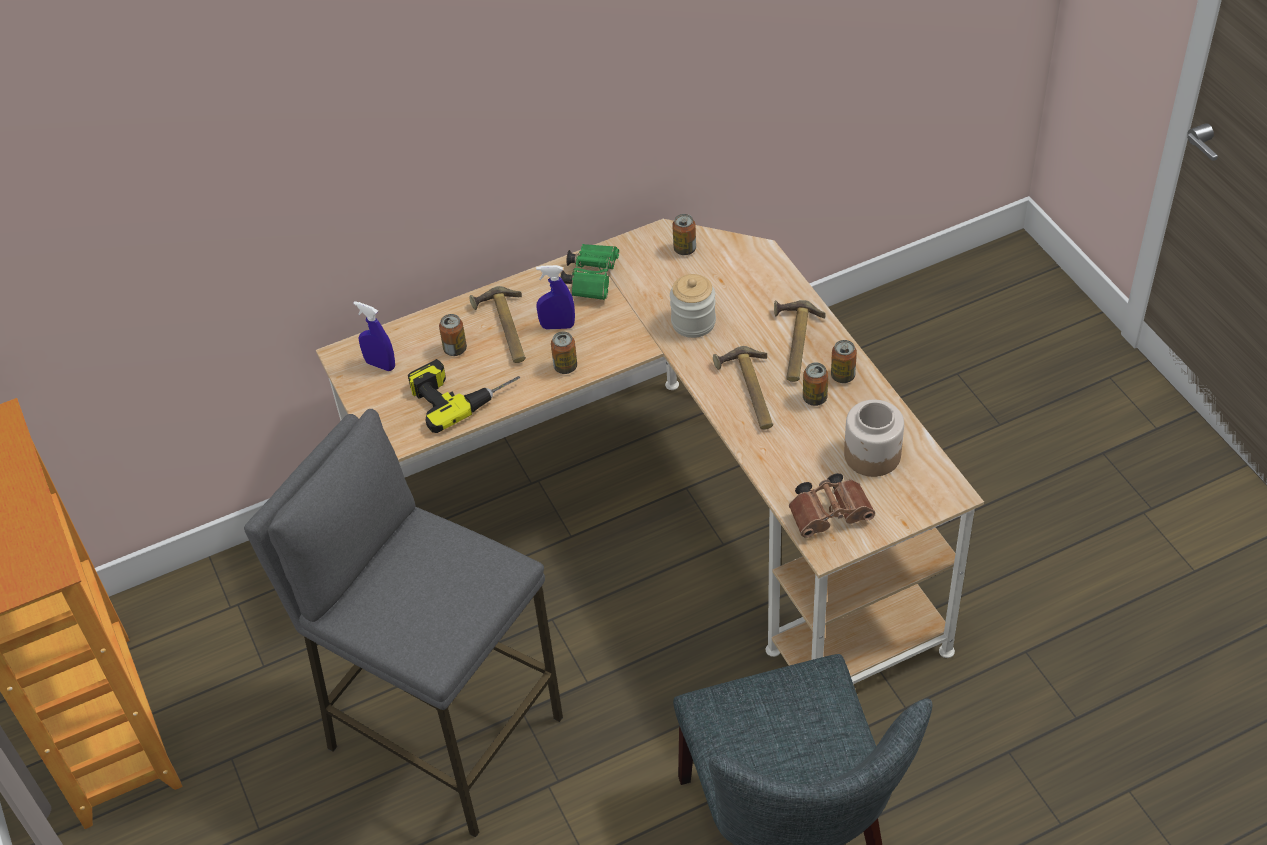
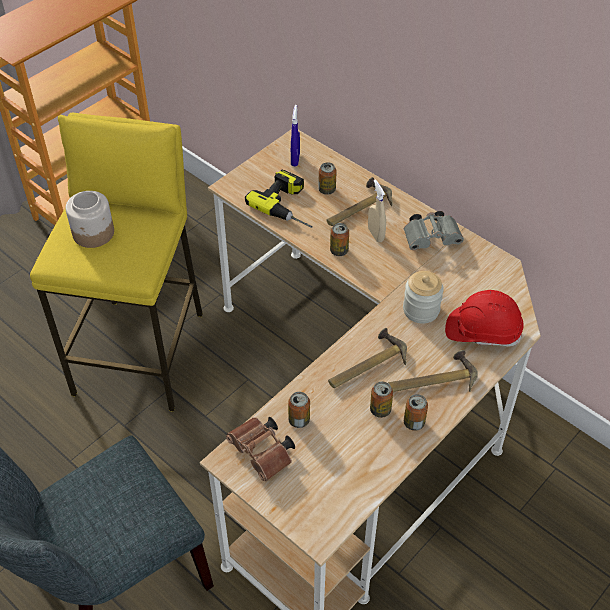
camera: 65 degrees right, 0 degrees up
grey stool [244,409,563,838] -> yellow stool [30,113,203,412]
blue spray bottle [536,265,575,330] -> beige spray bottle [368,179,386,242]
green binoculars [561,244,619,300] -> grey binoculars [404,211,464,251]
can [672,214,696,255] -> can moved to [288,392,310,428]
jar [844,400,904,477] -> jar moved to [65,191,114,248]
none -> red hard hat [445,290,524,346]

